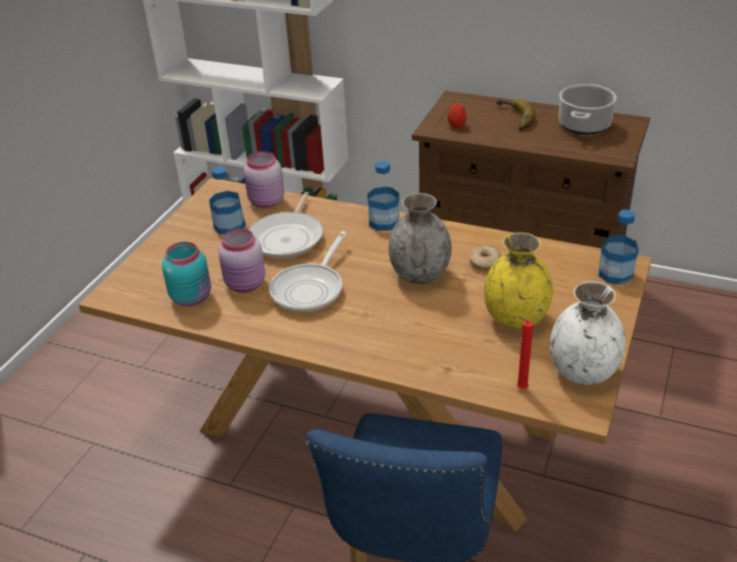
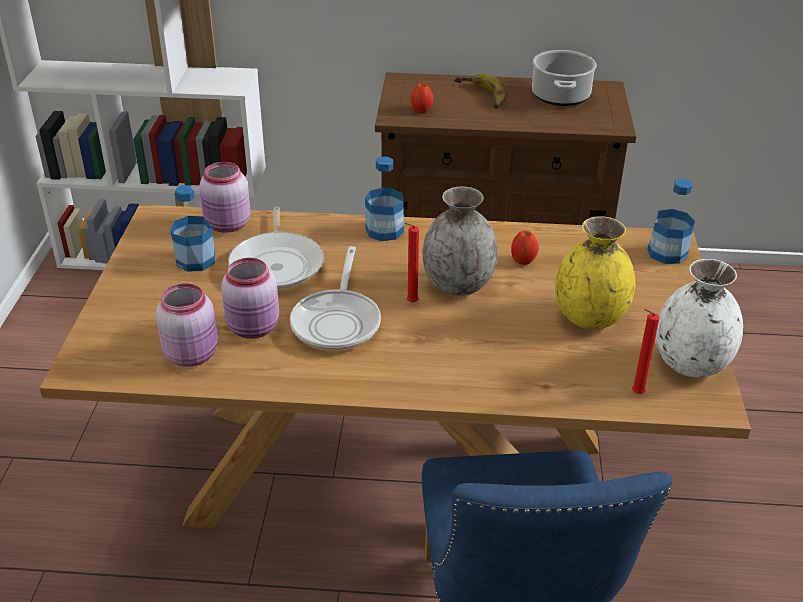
camera: 20 degrees left, 0 degrees up
turquoise jar [162,242,211,306] -> pink jar [156,283,218,367]
donut [469,245,501,270] -> apple [511,231,539,265]
none -> red candle [405,223,419,303]

